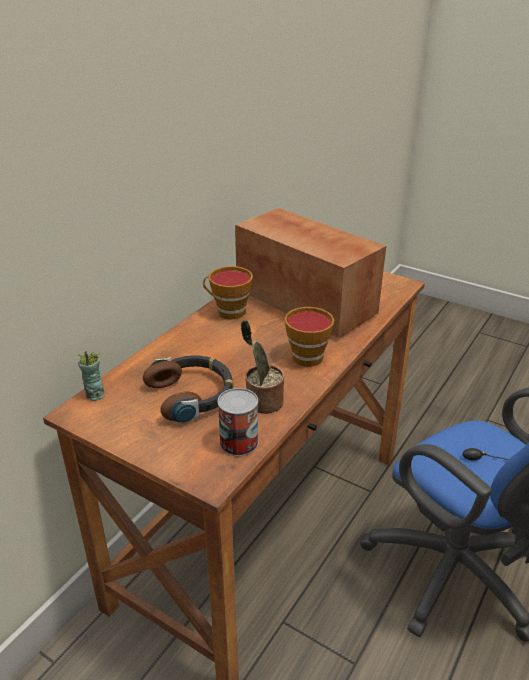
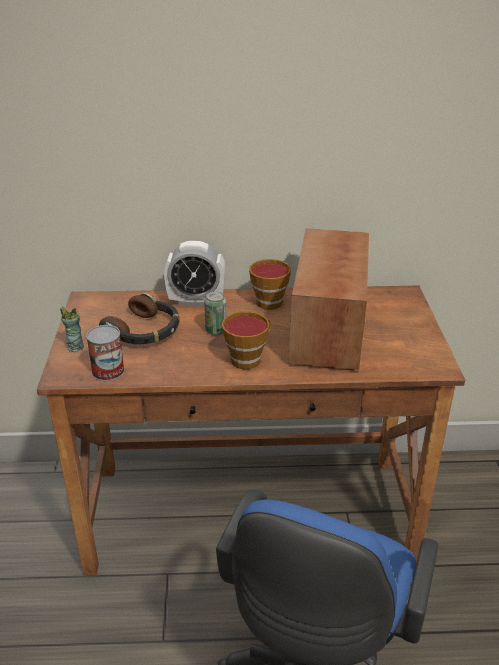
camera: 55 degrees right, 0 degrees up
cup [78,351,104,401] -> cup moved to [60,307,84,352]
potted plant [241,320,284,414] -> none
none -> alarm clock [164,241,226,307]
none -> can [204,291,227,335]

